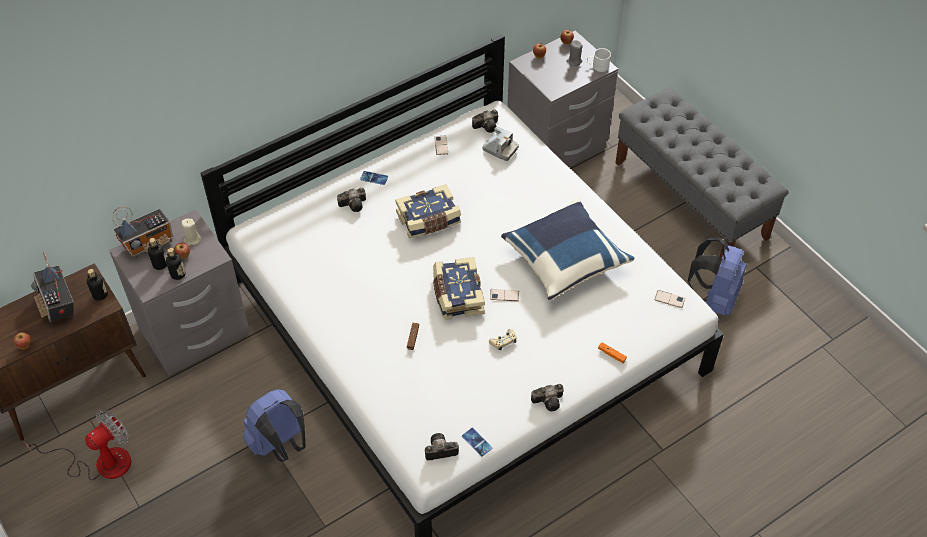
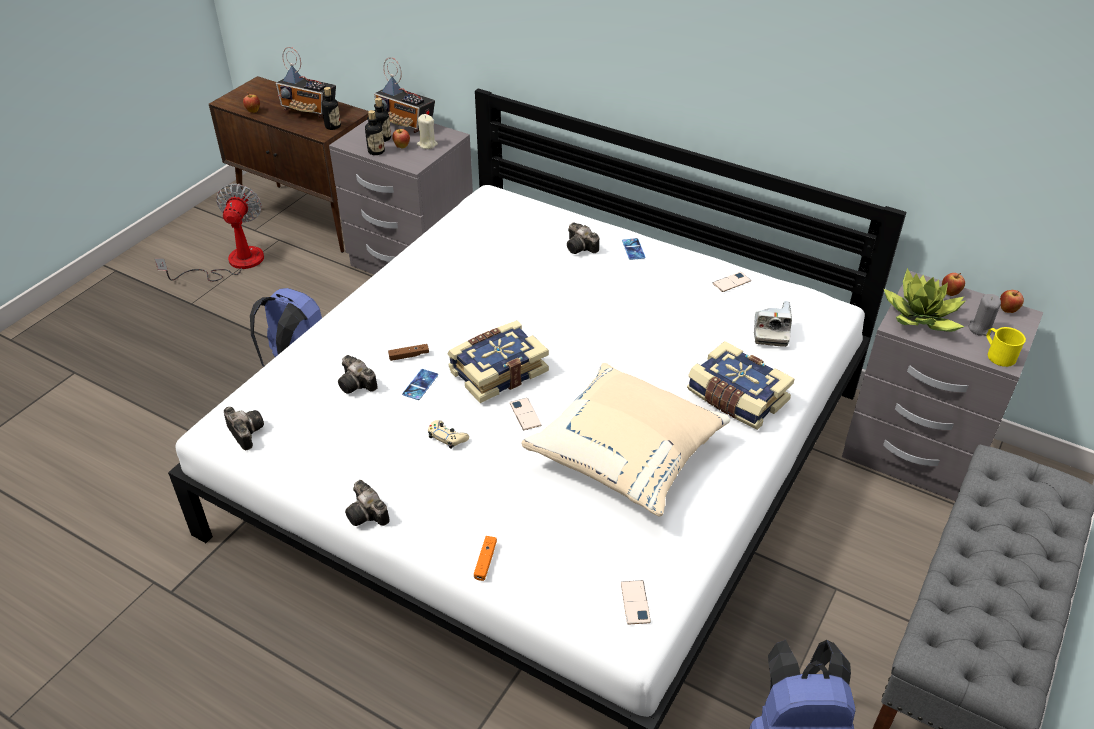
camera: 65 degrees right, 10 degrees down
fan [23,409,131,481] -> fan turned 105 degrees counterclockwise [155,184,264,281]
radio [31,252,74,323] -> radio turned 105 degrees counterclockwise [276,47,336,118]
book [395,184,461,238] -> book moved to [687,341,794,430]
phone [462,428,493,457] -> phone moved to [402,369,438,400]
camera [472,110,498,133] -> camera moved to [338,355,378,394]
blue pillow [501,198,634,301] -> beige pillow [522,363,730,516]
white mug [587,48,611,72] -> yellow mug [986,327,1026,367]
none -> potted plant [883,268,965,332]

